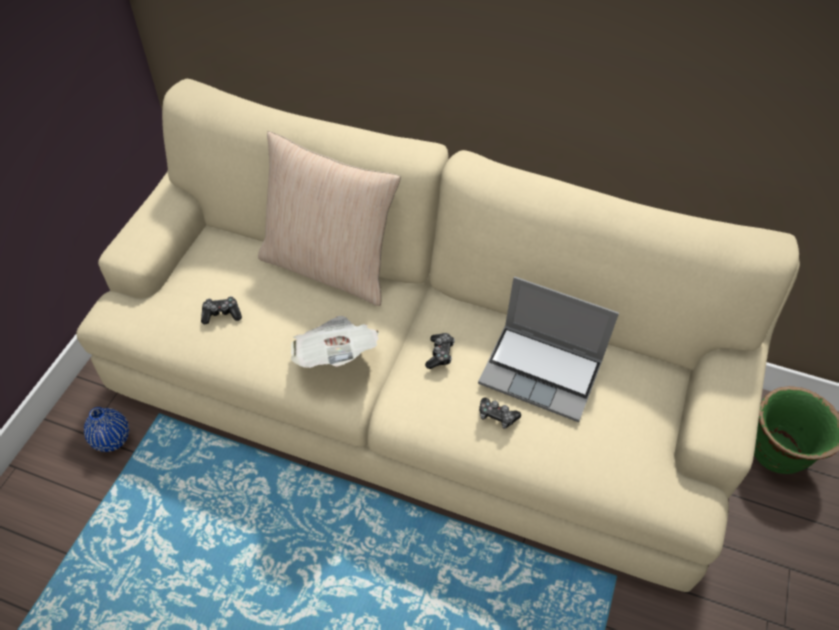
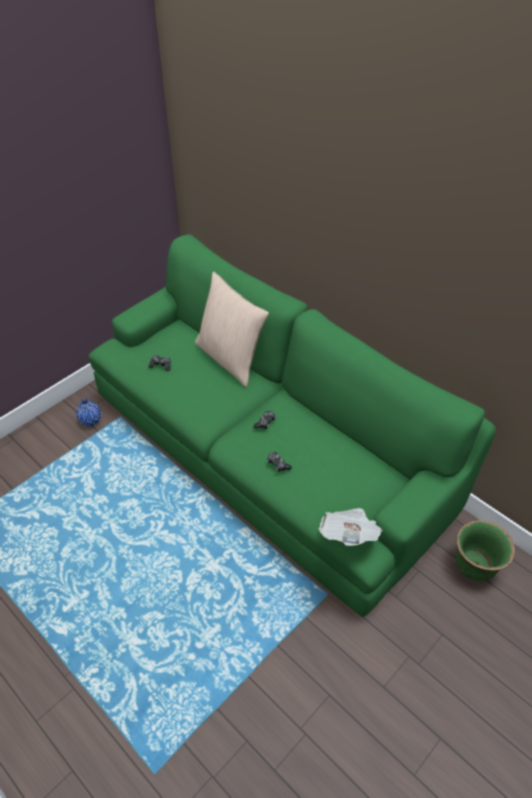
camera: 25 degrees right, 5 degrees down
beige sofa [76,79,800,592] -> green sofa [89,234,496,617]
newspaper [291,316,379,368] -> newspaper moved to [319,508,383,546]
laptop [478,277,619,422] -> none

